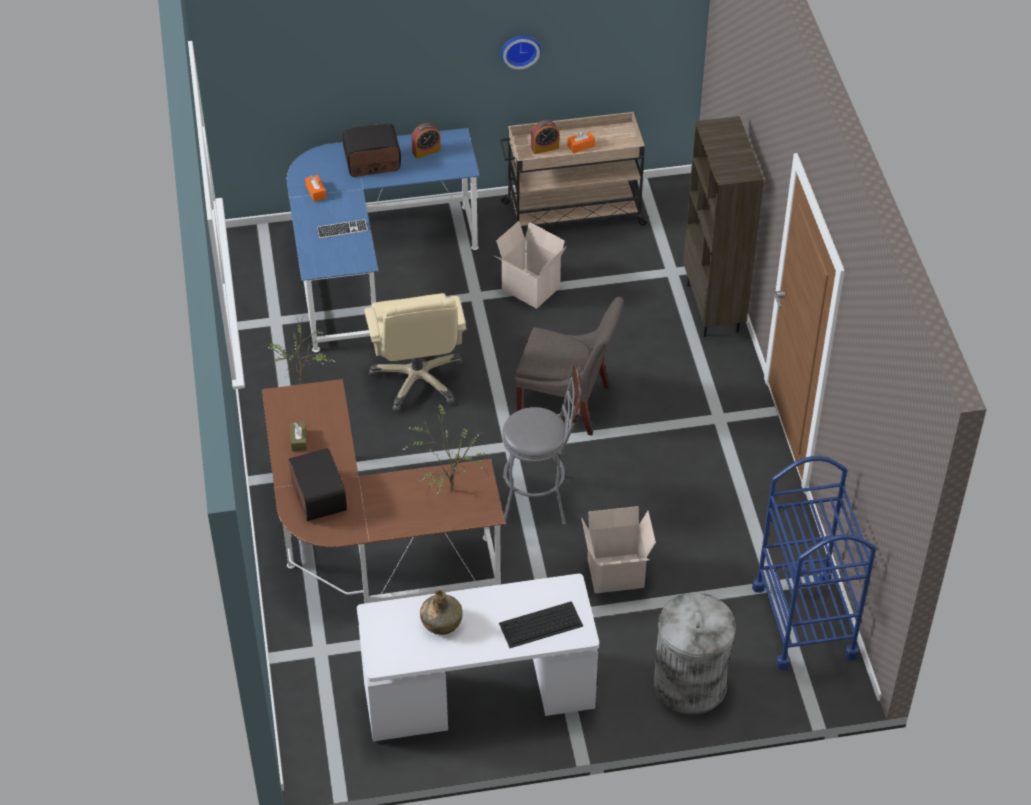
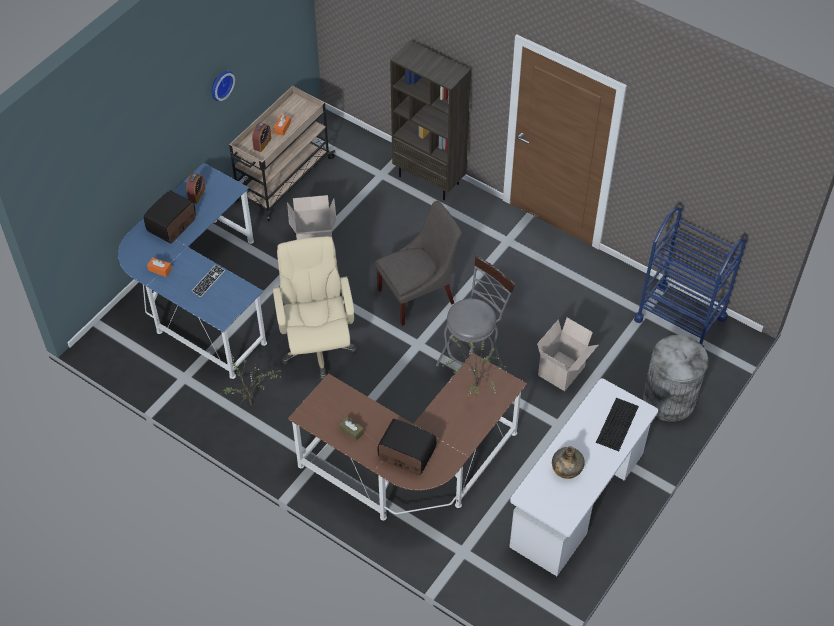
camera: 45 degrees left, 5 degrees up
beige office chair [364,293,467,412] -> beige office chair turned 135 degrees counterclockwise [273,236,357,380]

